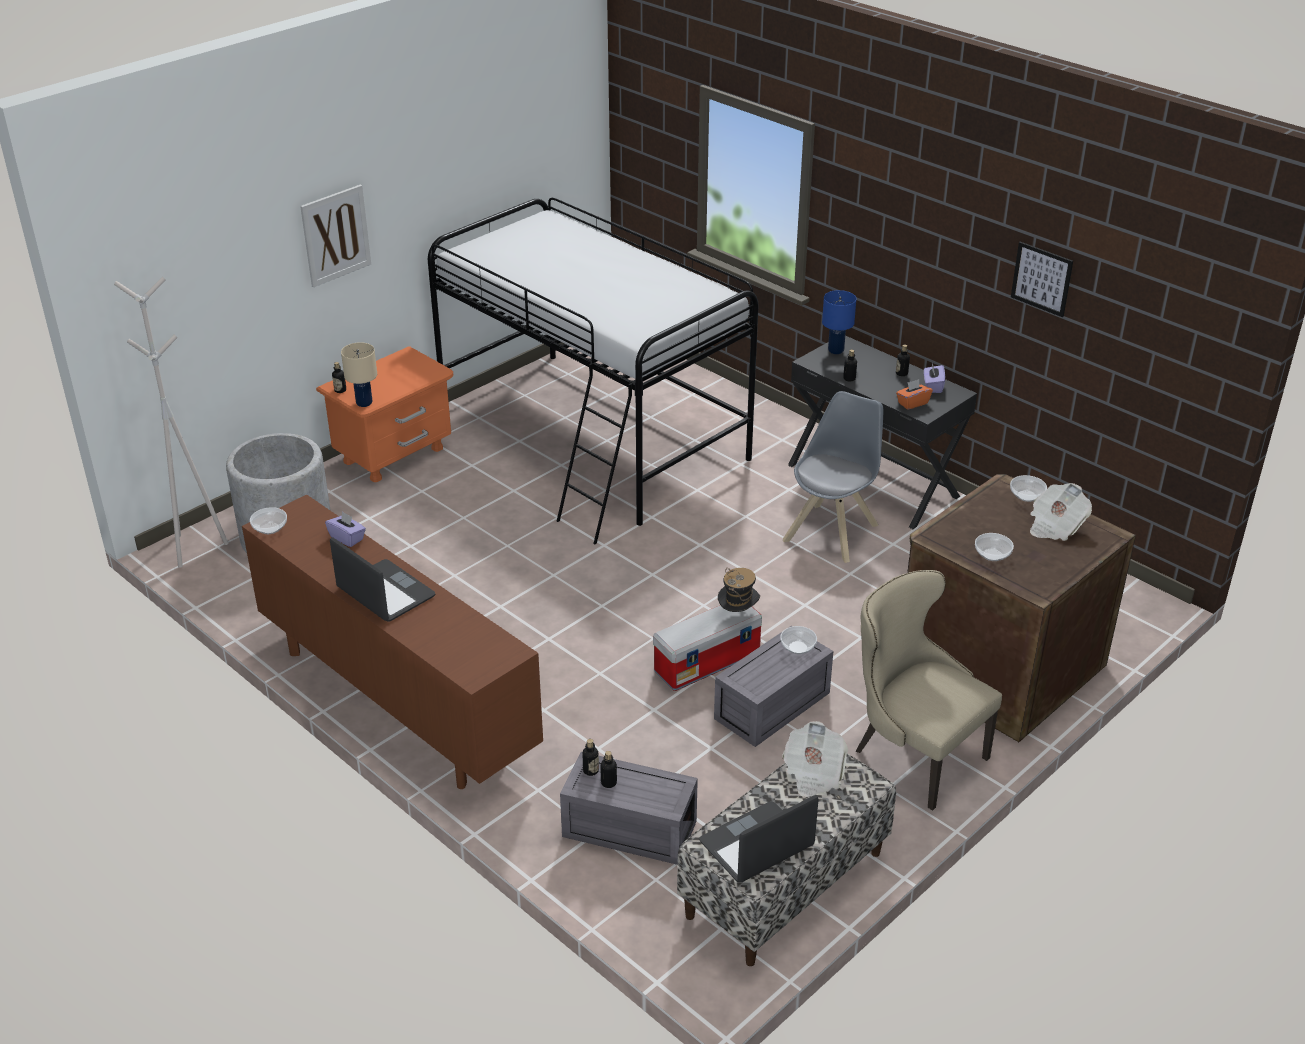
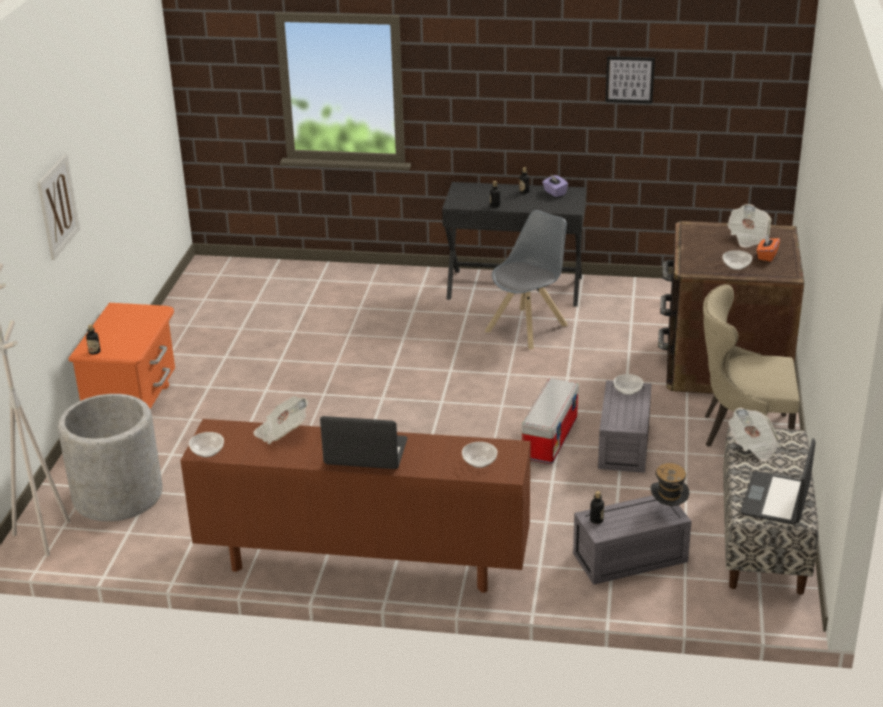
camera: 35 degrees left, 5 degrees down
purple tissue box [325,511,366,547] -> newspaper [253,396,309,444]
beige table lamp [341,342,377,407] -> none
black bed [428,198,758,544] -> none
bottle [600,751,617,788] -> none
hat [718,568,760,612] -> hat moved to [650,463,690,506]
grey chair [783,391,884,563] -> grey chair turned 45 degrees clockwise [485,210,568,350]
blue table lamp [822,290,856,354] -> none
orange tissue box [896,379,933,410] -> orange tissue box moved to [757,234,780,262]
bowl [1010,475,1047,502] -> bowl moved to [462,442,497,468]

